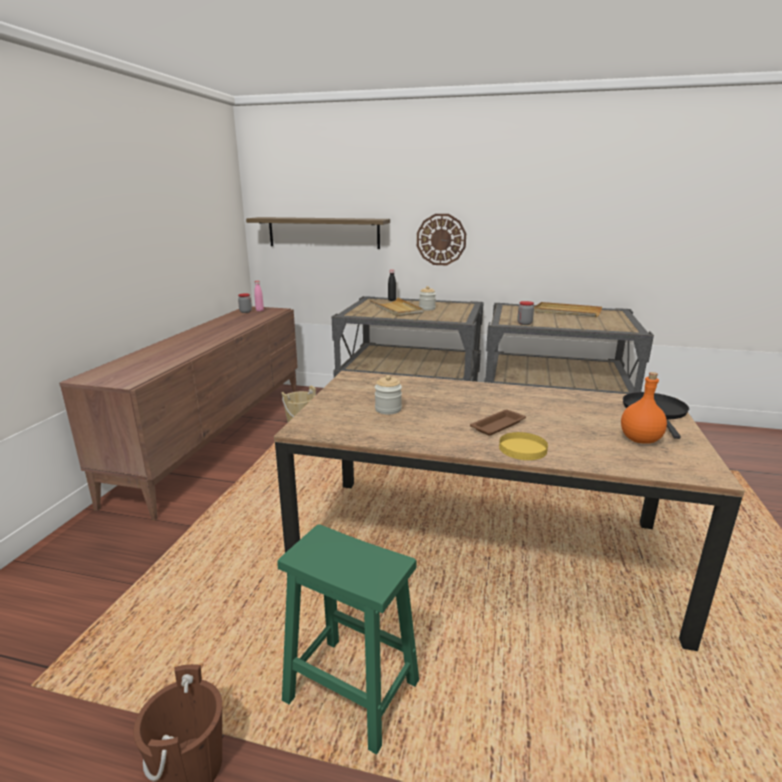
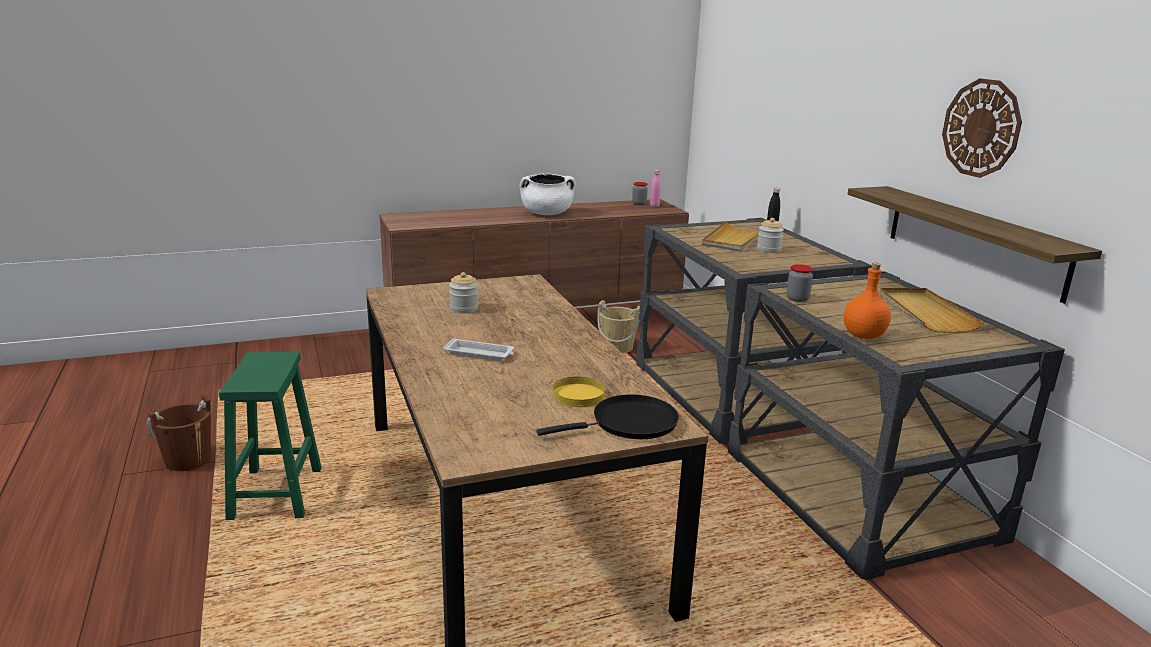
camera: 55 degrees right, 0 degrees up
shelf [246,217,390,249] -> shelf moved to [848,186,1102,304]
wall clock [417,214,466,265] -> wall clock moved to [942,78,1022,178]
brown tray [470,410,526,436] -> white tray [443,338,514,361]
yellow plate [499,432,548,460] -> yellow plate moved to [552,377,605,407]
orange bottle [621,372,667,444] -> orange bottle moved to [844,263,891,339]
none -> white cooking pot [520,173,576,215]

